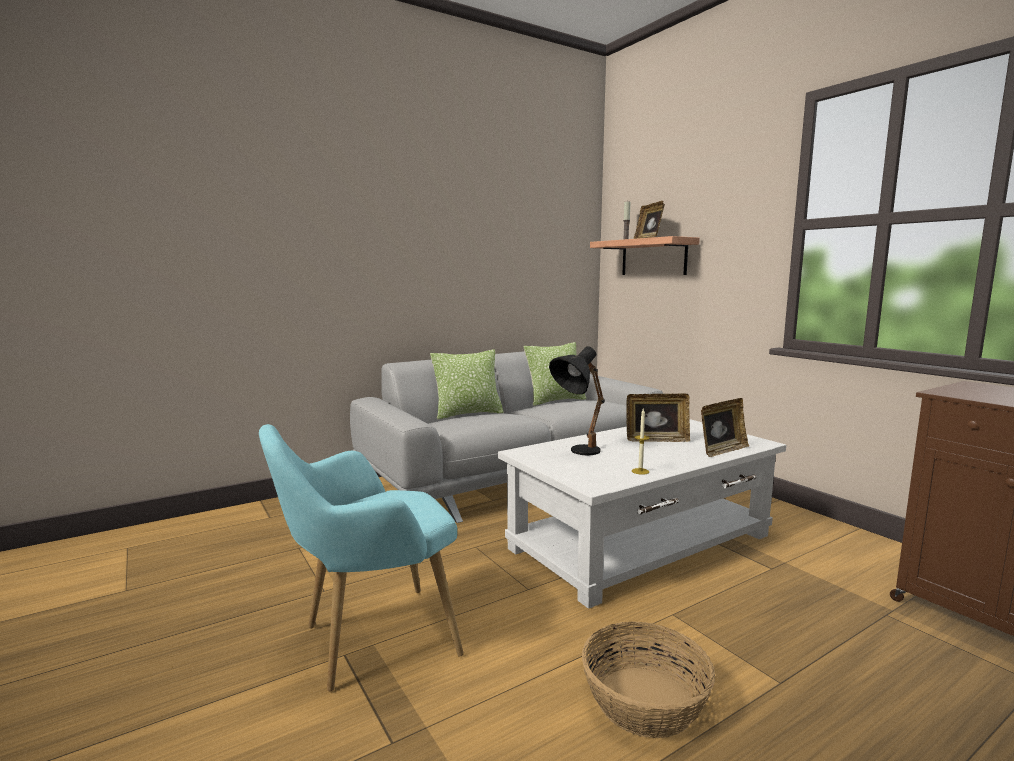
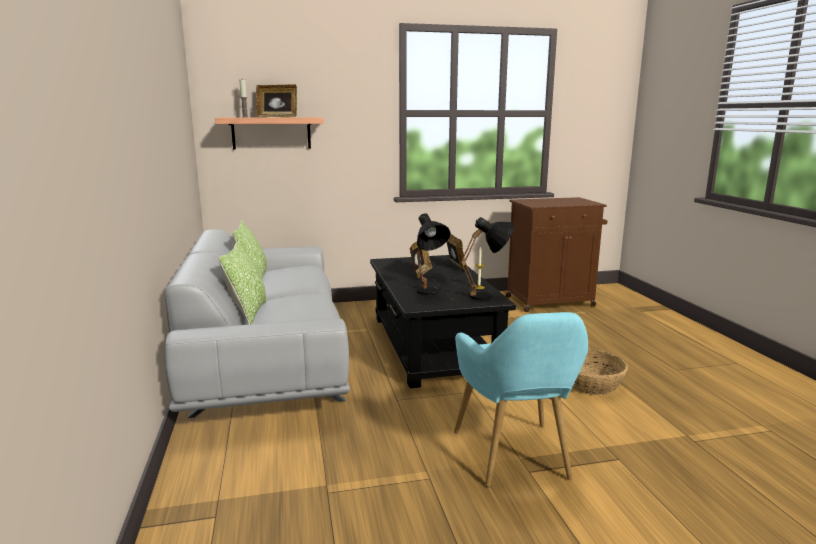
camera: 70 degrees left, 5 degrees up
white coffee table [498,419,786,609] -> black coffee table [370,255,516,388]
none -> black table lamp [461,217,514,300]

